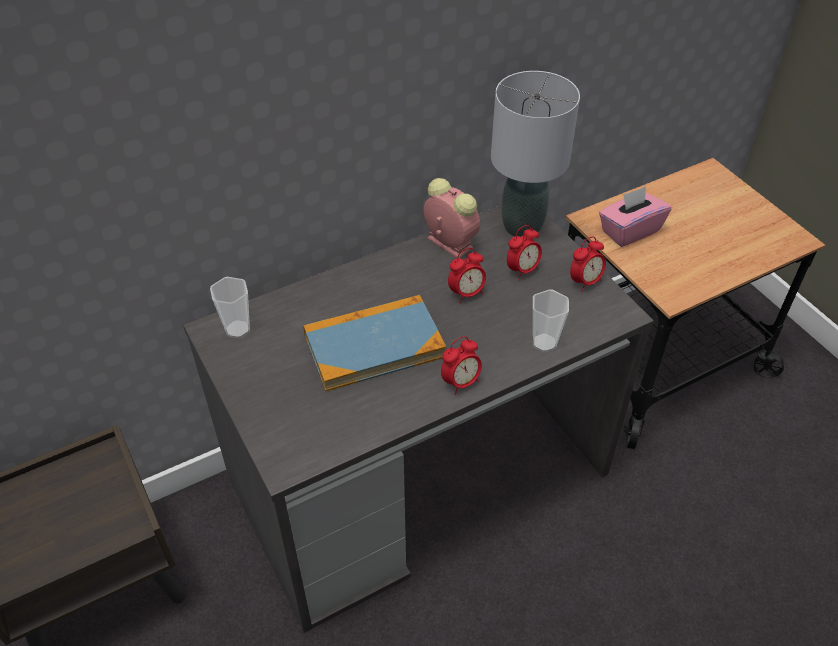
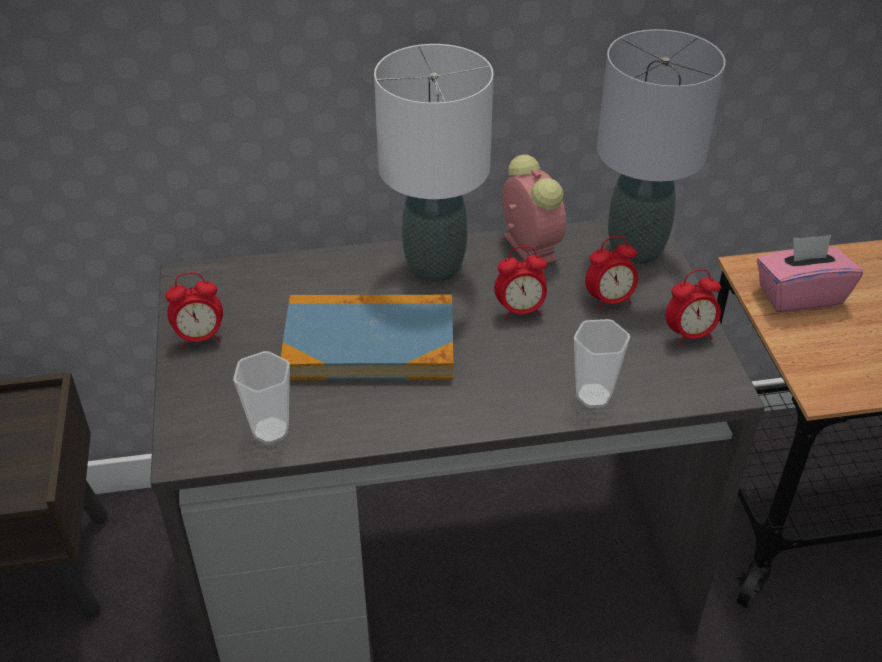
camera: 20 degrees right, 5 degrees down
cup [210,277,250,339] -> cup moved to [233,351,290,444]
alarm clock [441,336,482,395] -> alarm clock moved to [165,272,223,349]
none -> white table lamp [374,44,494,282]

